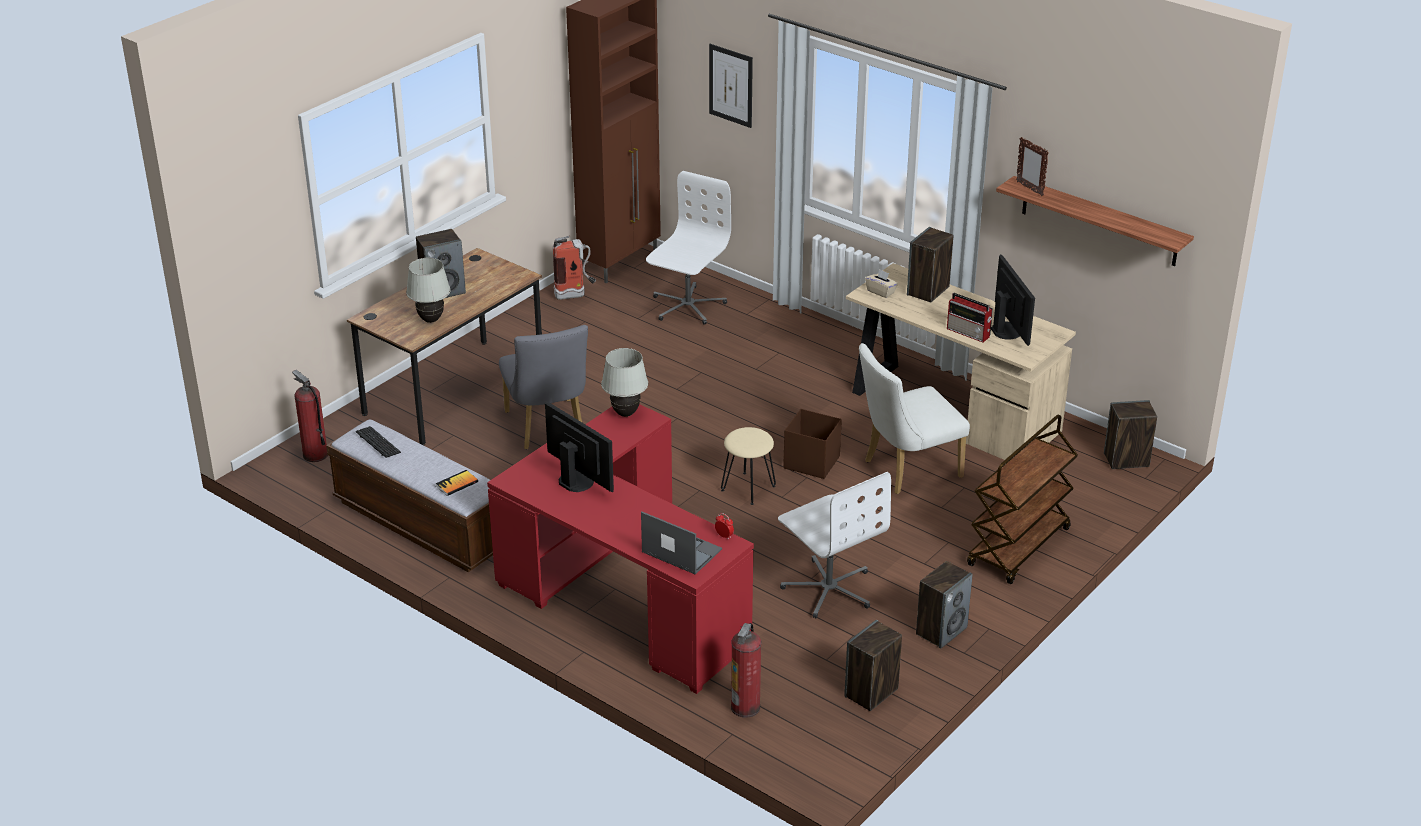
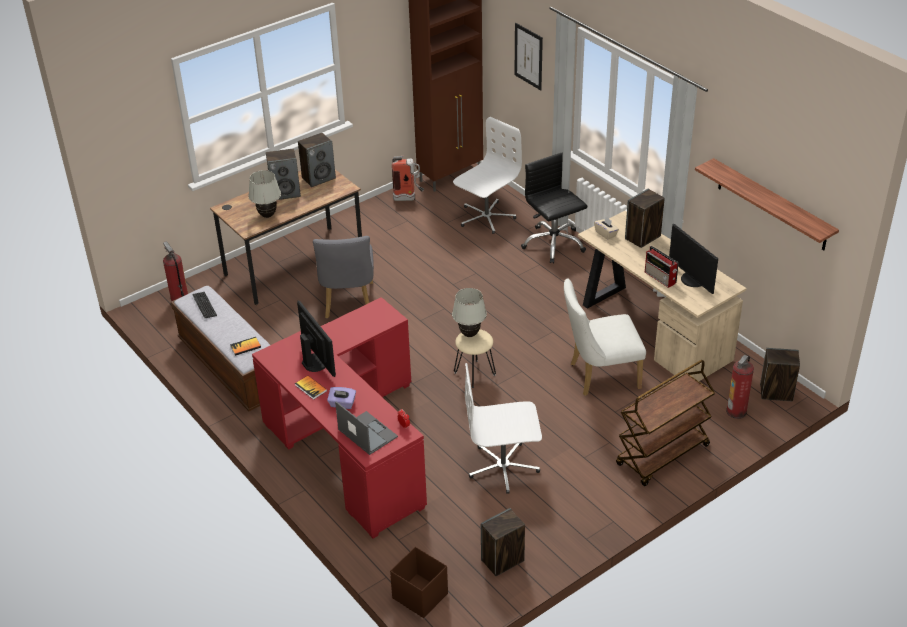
camera: 15 degrees right, 5 degrees up
white table lamp [601,348,648,417] -> white table lamp moved to [452,288,487,337]
fire extinguisher [731,623,761,718] -> fire extinguisher moved to [726,355,754,419]
white office chair [778,472,891,618] -> white office chair turned 105 degrees clockwise [465,363,542,494]
brown storage box [783,409,842,479] -> brown storage box moved to [390,547,448,618]
speaker [916,561,972,649] -> speaker moved to [298,133,336,187]
monitor [991,255,1035,346] -> monitor turned 150 degrees clockwise [669,224,718,294]
picture frame [1016,137,1049,196] -> none
none -> book [295,376,327,400]
none -> purple tissue box [327,387,356,409]
none -> black office chair [521,152,587,263]

